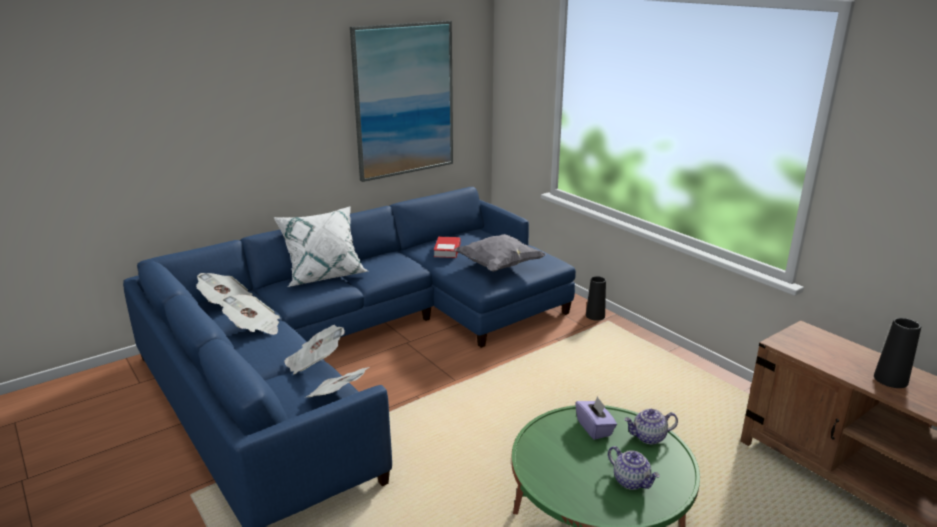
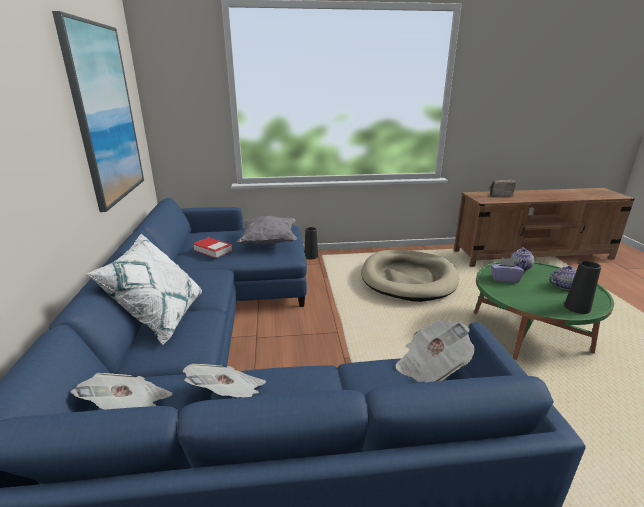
camera: 60 degrees left, 0 degrees up
newspaper [284,325,345,374] -> none
black vase [874,318,921,388] -> black vase moved to [564,261,601,314]
none -> beige dog bed [361,250,459,302]
none -> radio [490,180,516,197]

